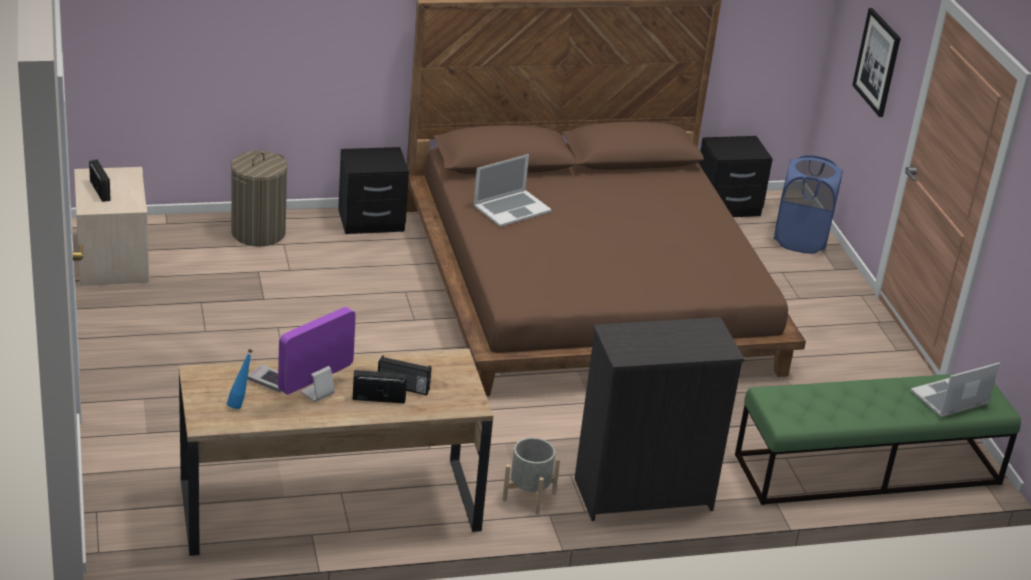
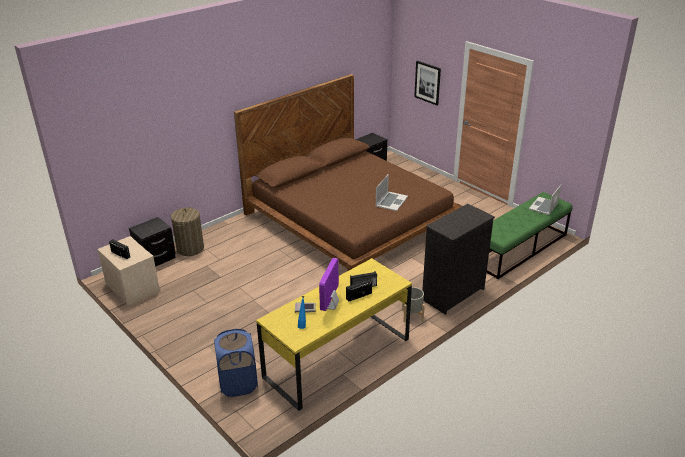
camera: 25 degrees left, 0 degrees up
brown desk [179,349,493,556] -> yellow desk [256,258,412,411]
black nightstand [338,147,409,234] -> black nightstand moved to [129,217,176,267]
laptop [474,154,552,227] -> laptop moved to [376,174,408,211]
blue laundry basket [774,155,843,254] -> blue laundry basket moved to [214,329,258,397]

